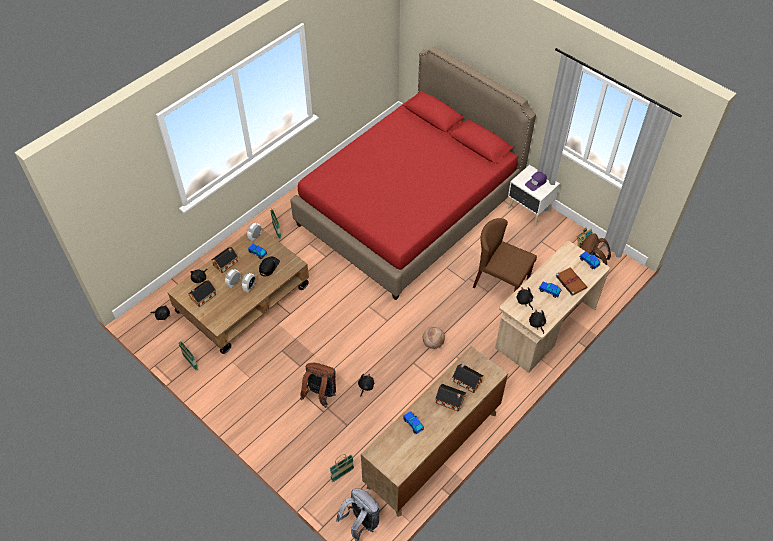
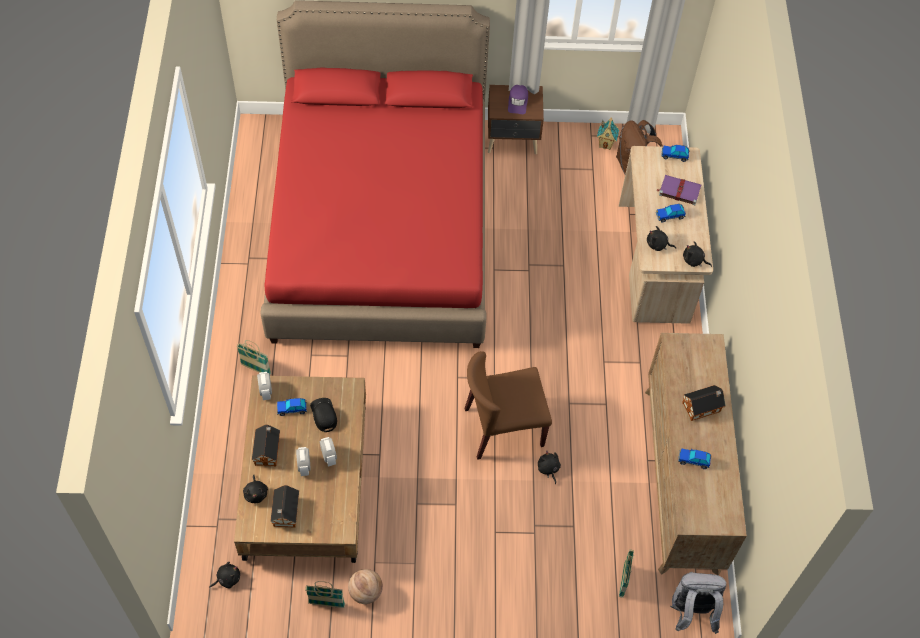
camera: 45 degrees left, 5 degrees up
brown backpack [300,363,336,408] -> none
basketball [423,327,445,349] -> basketball moved to [348,569,383,604]
toy house [452,363,484,393] -> none
brown chair [473,218,537,292] -> brown chair moved to [465,351,552,460]
white nightstand [508,165,560,226] -> brown nightstand [488,85,544,154]
brown book [555,267,588,296] -> purple book [657,175,701,205]

